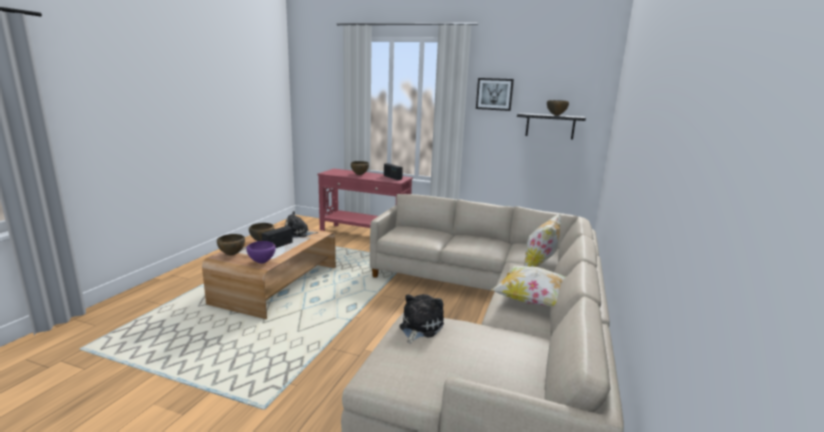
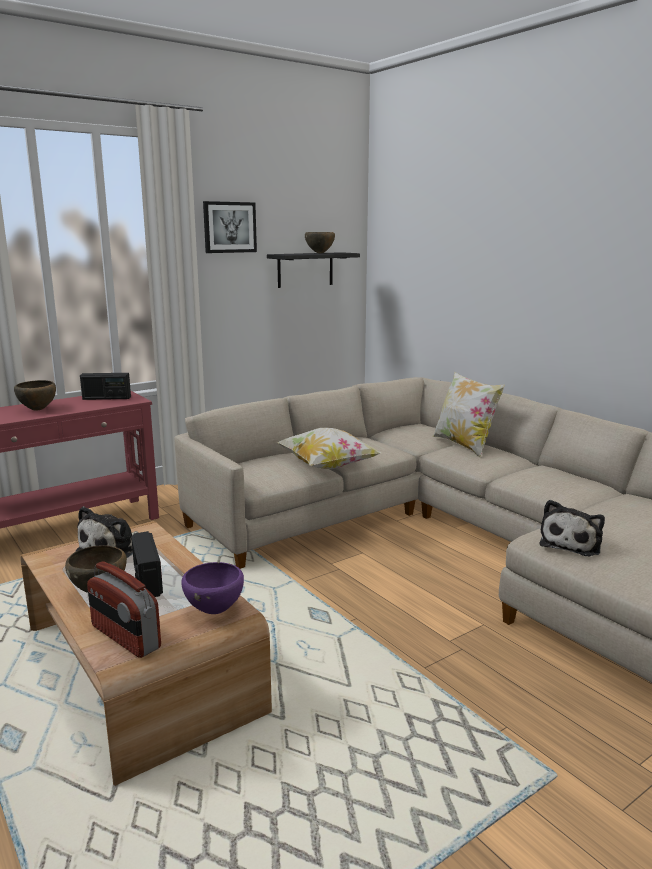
camera: 55 degrees left, 0 degrees up
brown bowl [217,234,245,256] -> radio [87,561,161,658]
plush toy [400,294,444,344] -> plush toy turned 120 degrees counterclockwise [540,500,605,556]
pillow [491,266,566,307] -> pillow moved to [276,428,381,469]

